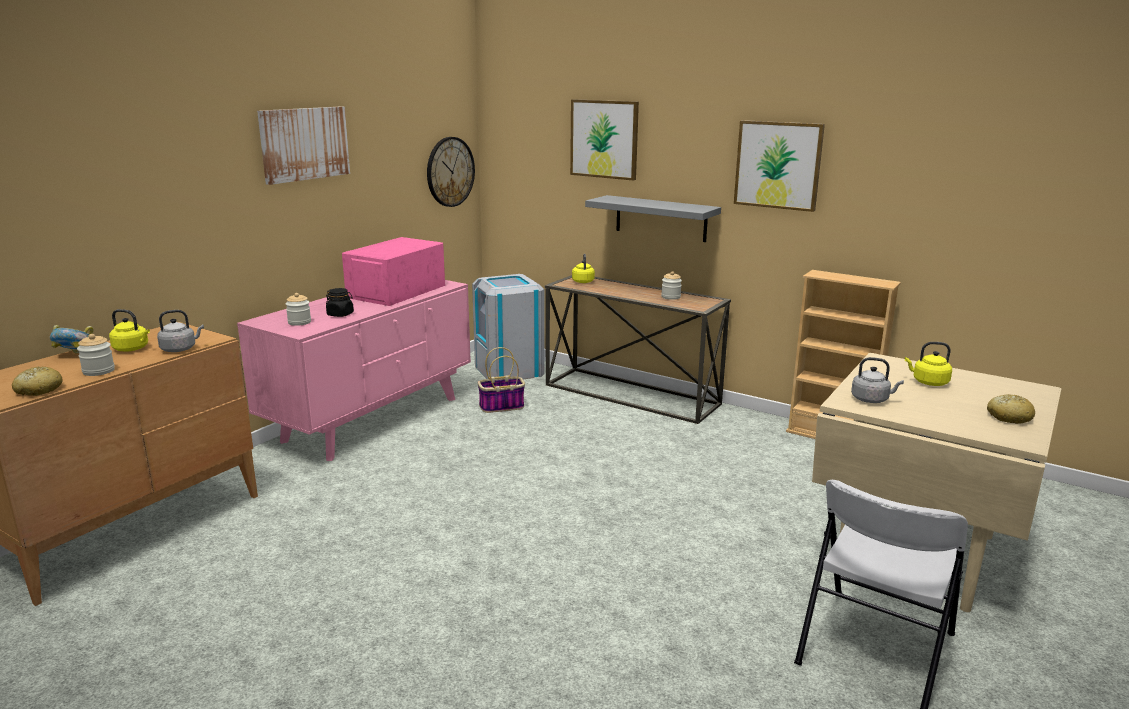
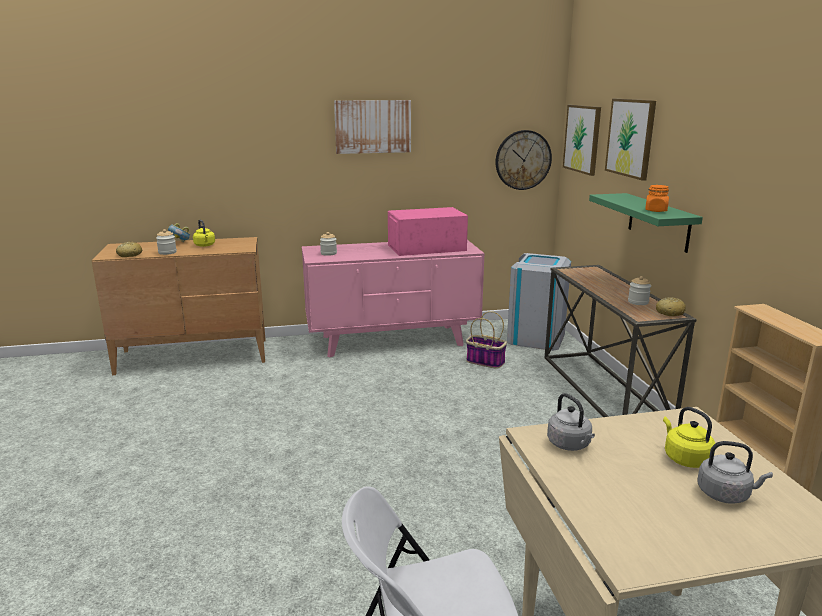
camera: 45 degrees right, 0 degrees up
grey kettle [157,310,204,352] -> grey kettle moved to [698,441,773,504]
black jar [326,288,354,317] -> none
yellow kettle [572,254,595,283] -> none
grey shelf [585,195,721,242] -> green shelf [589,193,703,253]
picture [734,120,825,212] -> picture moved to [563,105,601,176]
bread [987,394,1035,424] -> bread moved to [656,297,686,316]
none -> orange jar [645,185,669,212]

